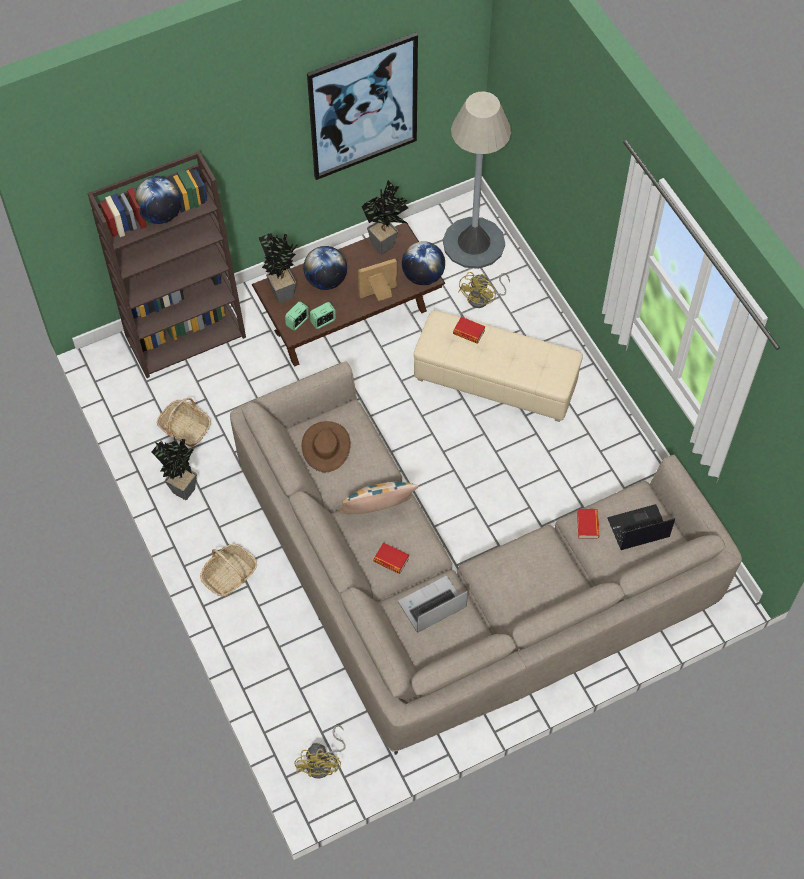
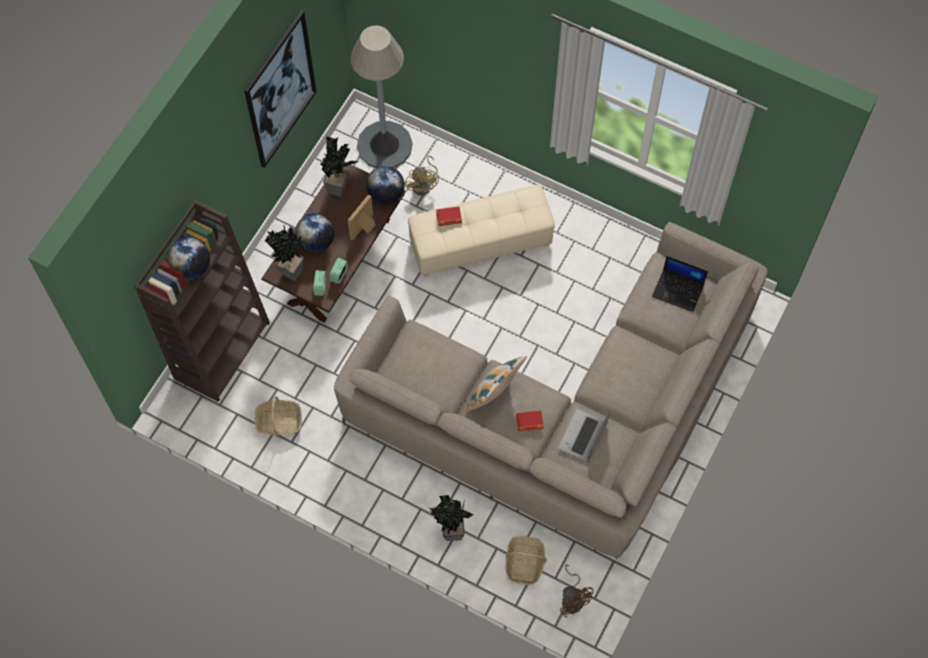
camera: 35 degrees left, 5 degrees up
potted plant [151,435,197,500] -> potted plant moved to [429,495,474,541]
basket [200,544,257,597] -> basket moved to [505,536,547,585]
yellow fan [294,725,346,779] -> brown fan [560,564,593,618]
brown hat [302,421,351,472] -> none
book [577,509,600,539] -> none
laptop [607,504,675,550] -> laptop turned 105 degrees counterclockwise [652,256,708,312]

